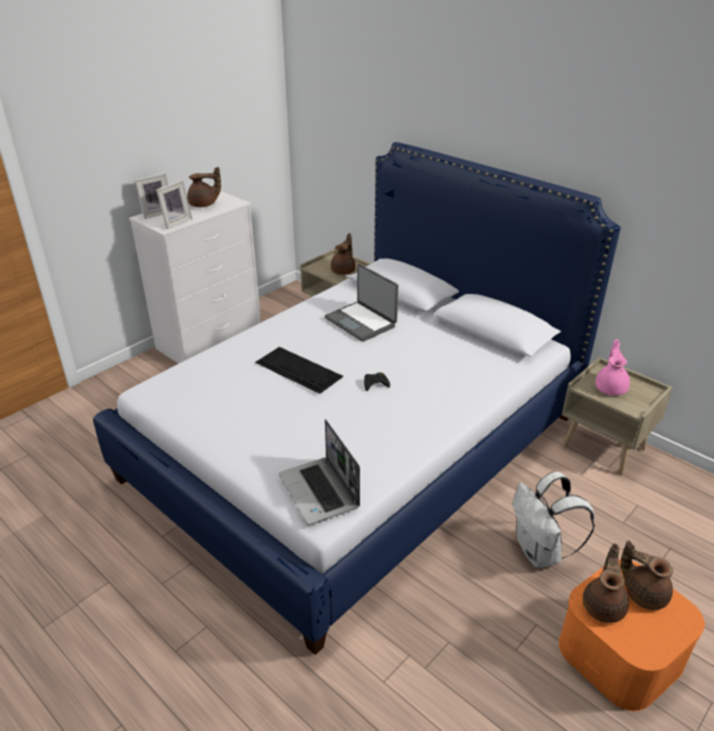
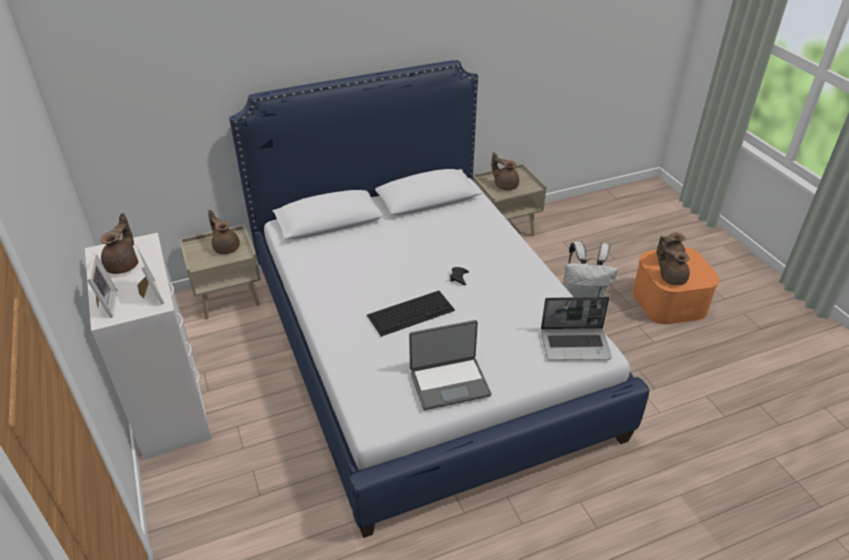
camera: 65 degrees left, 5 degrees up
laptop [325,264,398,342] -> laptop moved to [409,320,491,410]
pink teapot [596,339,630,395] -> brown teapot [491,152,519,190]

